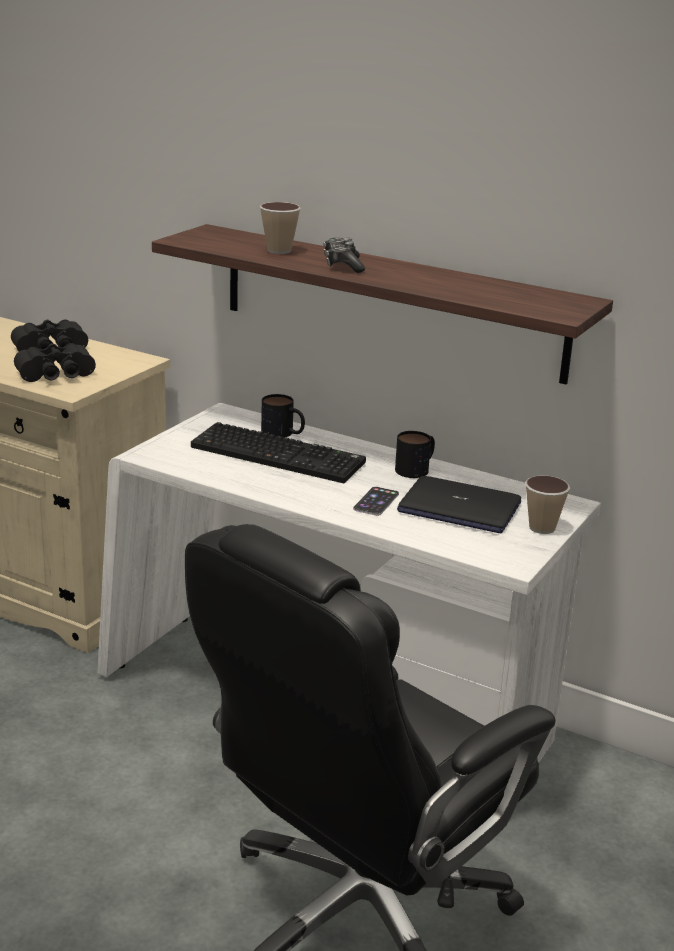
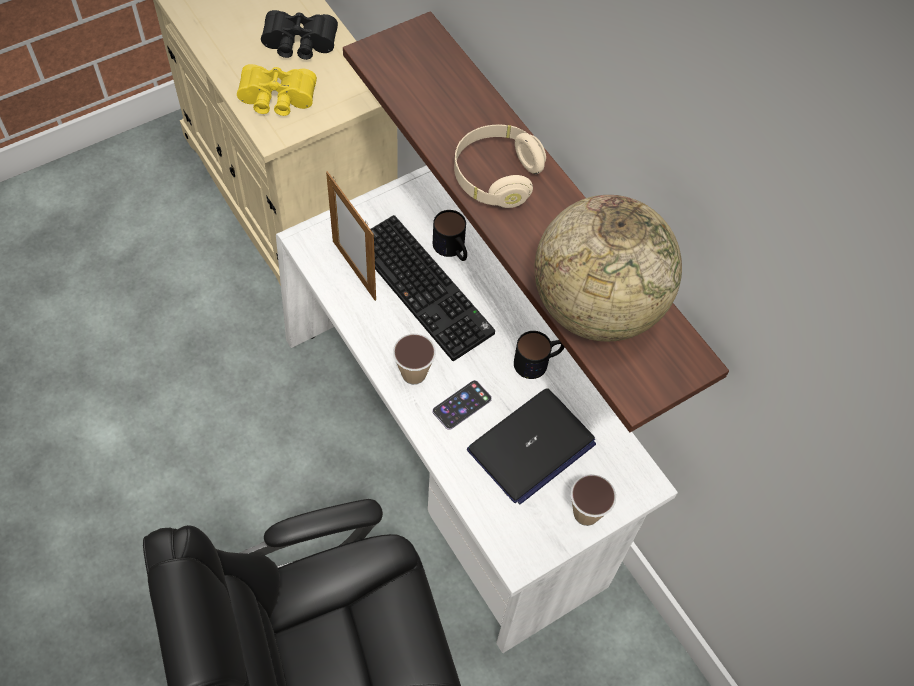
camera: 25 degrees right, 35 degrees up
black binoculars [14,343,96,382] -> yellow binoculars [237,64,317,116]
cup [260,202,301,254] -> cup moved to [393,334,436,385]
game controller [323,238,365,273] -> beige headphones [454,125,546,208]
laptop [397,476,521,533] -> laptop turned 90 degrees counterclockwise [467,388,596,504]
none -> picture frame [326,171,376,301]
none -> globe [535,195,682,341]

